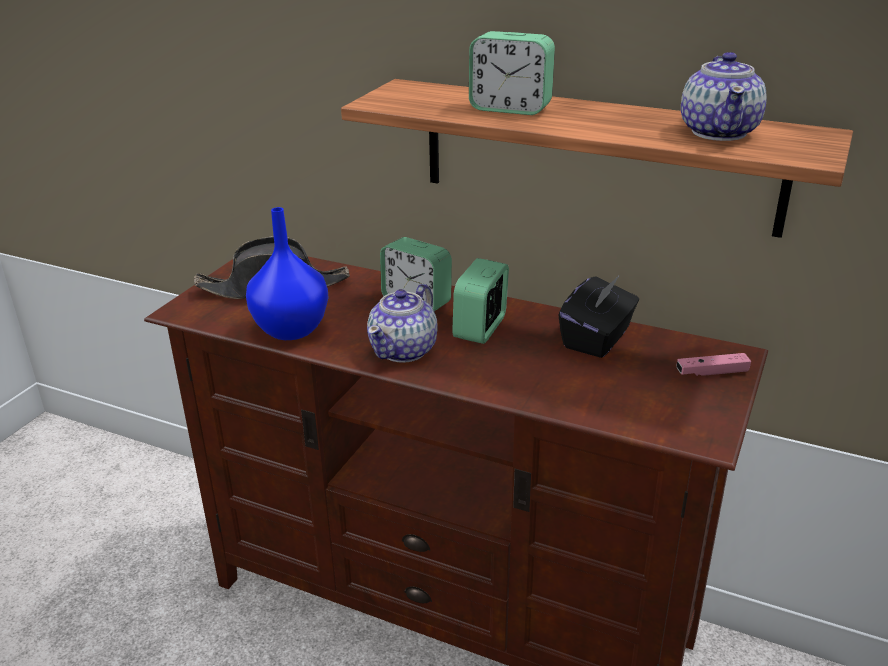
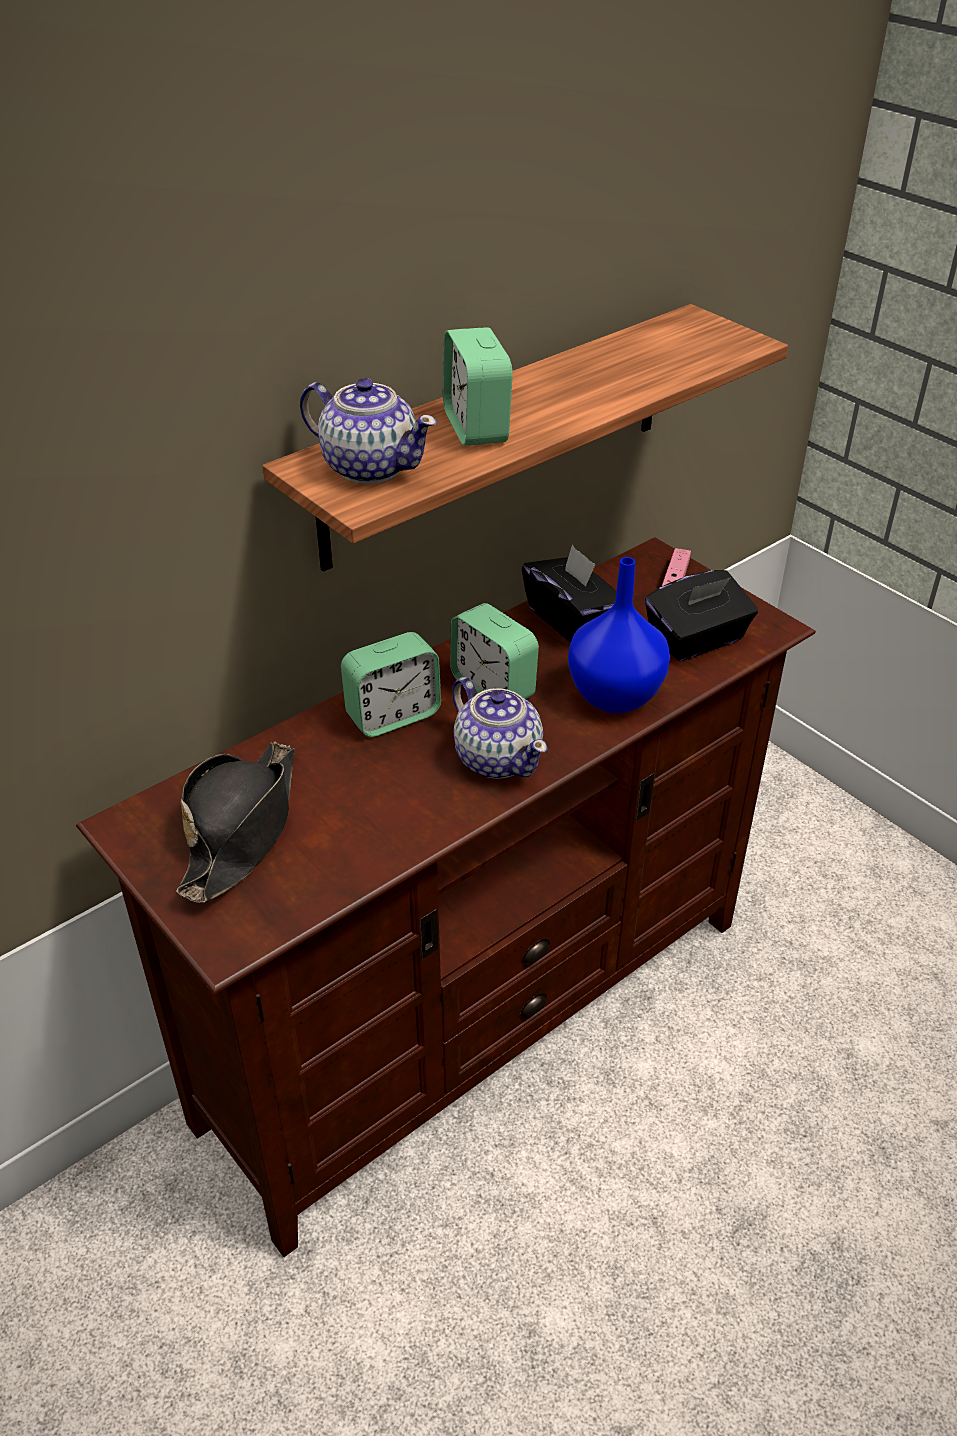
camera: 65 degrees left, 10 degrees up
blue vase [246,207,328,340] -> blue vase moved to [568,557,670,713]
alarm clock [469,31,555,115] -> alarm clock turned 120 degrees clockwise [443,327,513,446]
teapot [681,52,767,141] -> teapot moved to [300,378,437,484]
none -> black tissue box [645,570,758,661]

